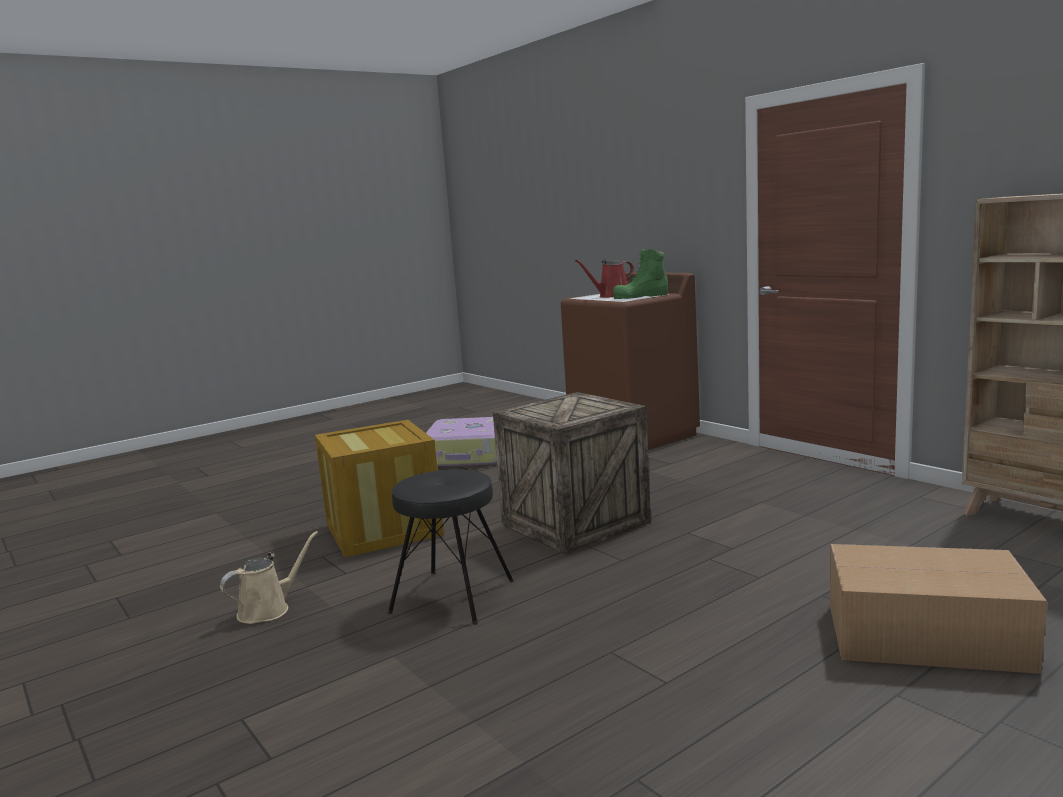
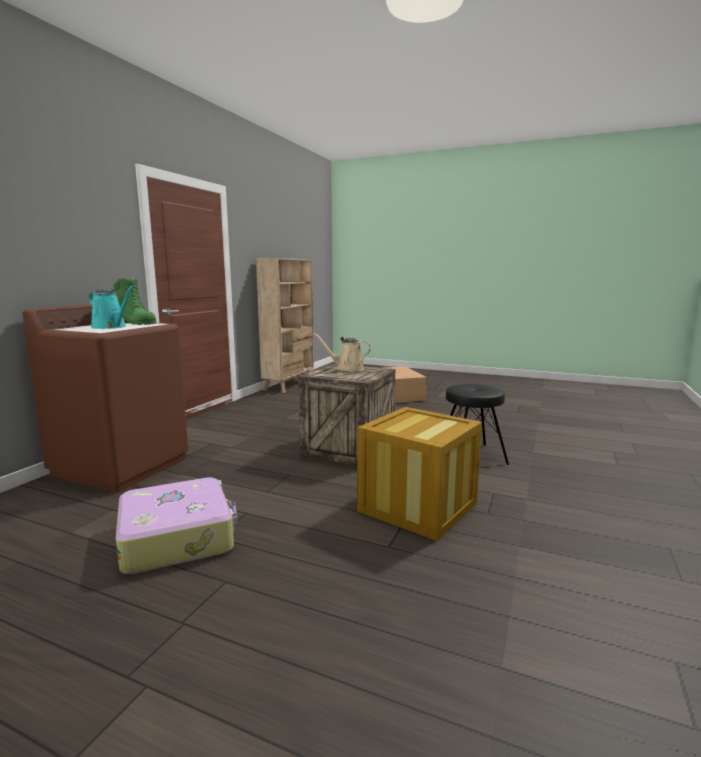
camera: 120 degrees left, 0 degrees up
beige watering can [220,531,318,624] -> beige watering can moved to [314,333,371,372]
red watering can [574,259,634,298] -> turquoise watering can [89,285,134,329]

